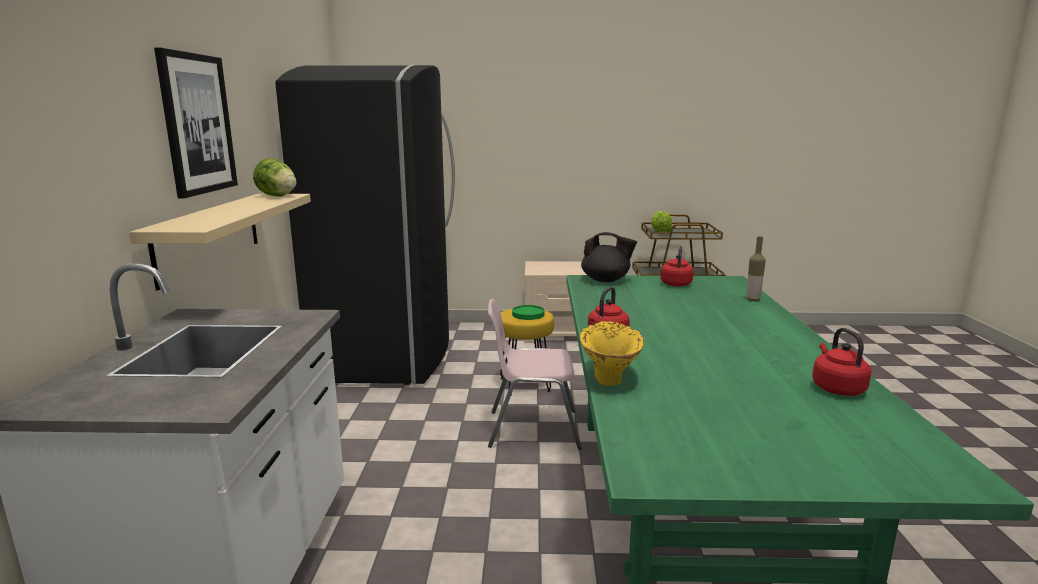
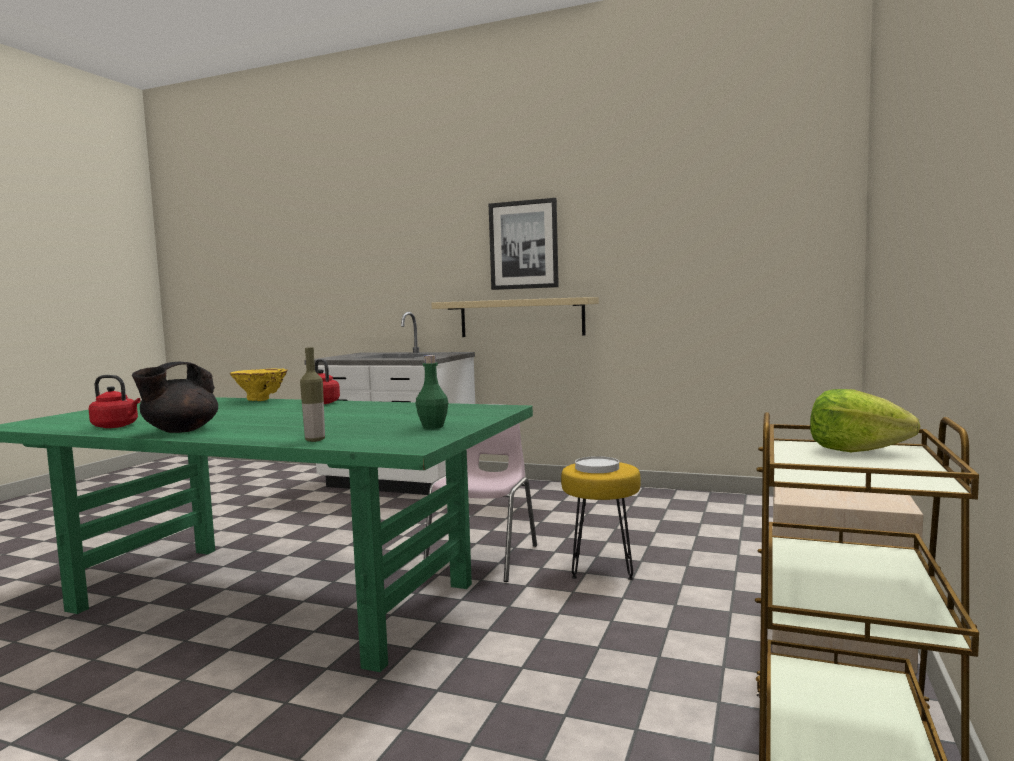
camera: 110 degrees right, 10 degrees down
lettuce [253,158,297,197] -> none
black fridge [275,65,455,385] -> none
green plate [512,305,545,320] -> white plate [575,456,619,473]
black teapot [581,232,637,282] -> black teapot moved to [132,362,218,433]
red kettle [660,245,694,286] -> green bottle [416,355,448,429]

